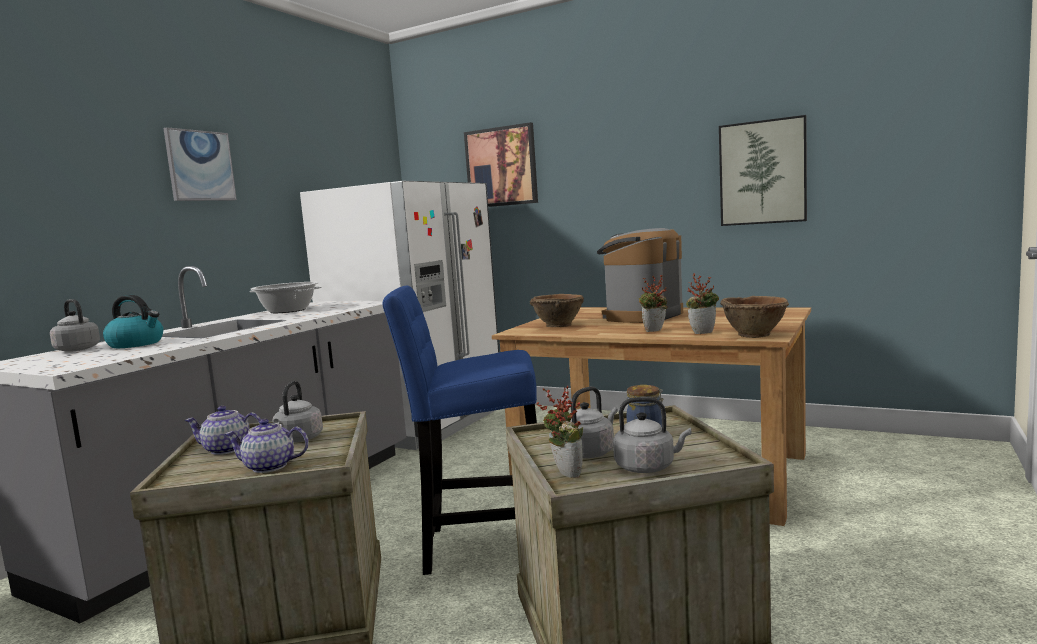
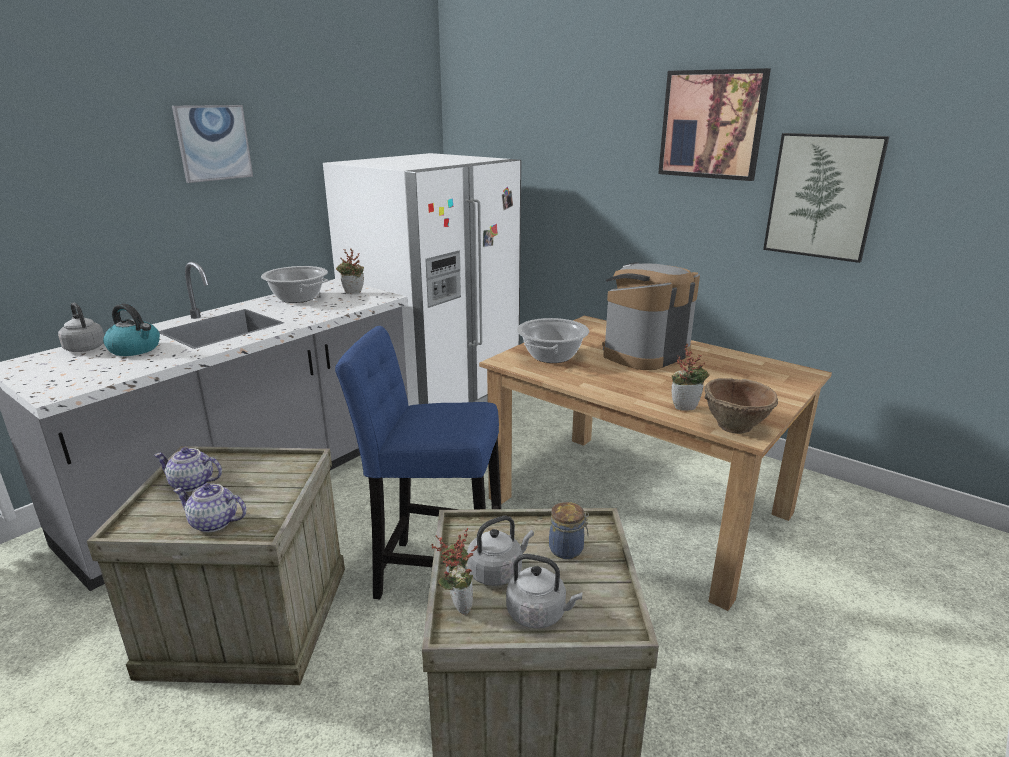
camera: 10 degrees right, 15 degrees up
grey kettle [272,381,323,443] -> none
picture [464,122,538,207] -> picture moved to [658,68,771,181]
brown bowl [530,294,584,327] -> cooking pot [517,318,589,363]
potted plant [639,275,667,332] -> potted plant moved to [336,249,364,294]

